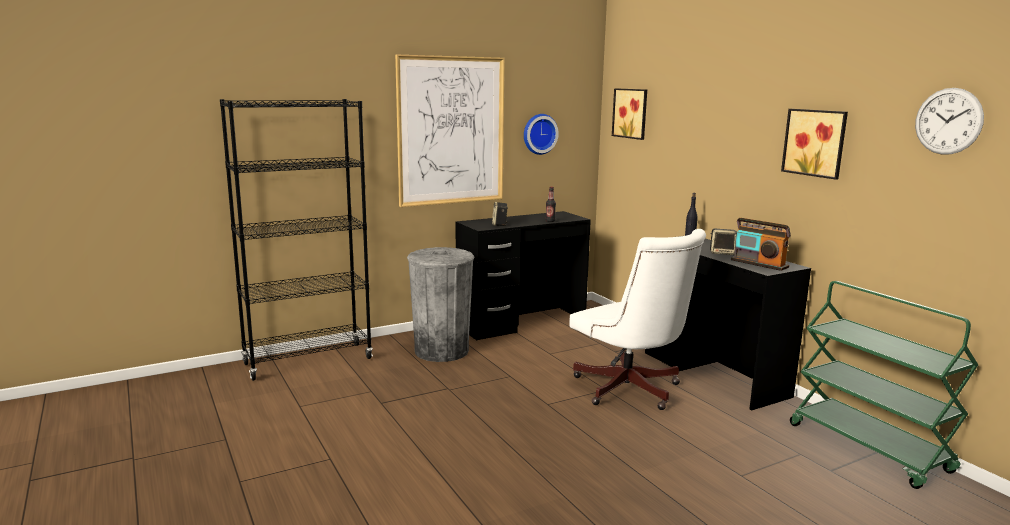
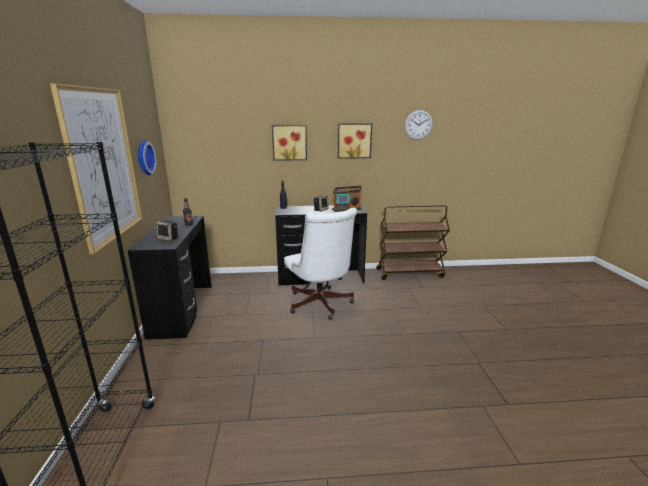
camera: 65 degrees left, 5 degrees up
grey trash can [407,247,474,362] -> none
white office chair [570,229,706,410] -> white office chair turned 75 degrees clockwise [284,207,357,320]
picture [612,88,647,140] -> picture moved to [272,125,307,161]
green cart [790,281,978,489] -> brown cart [376,205,450,280]

